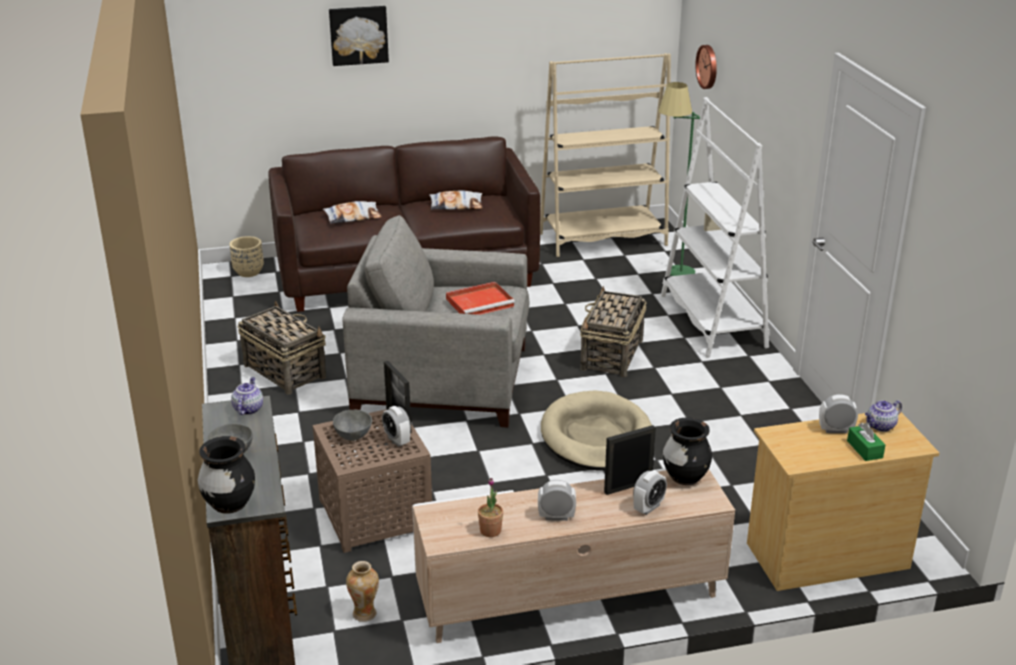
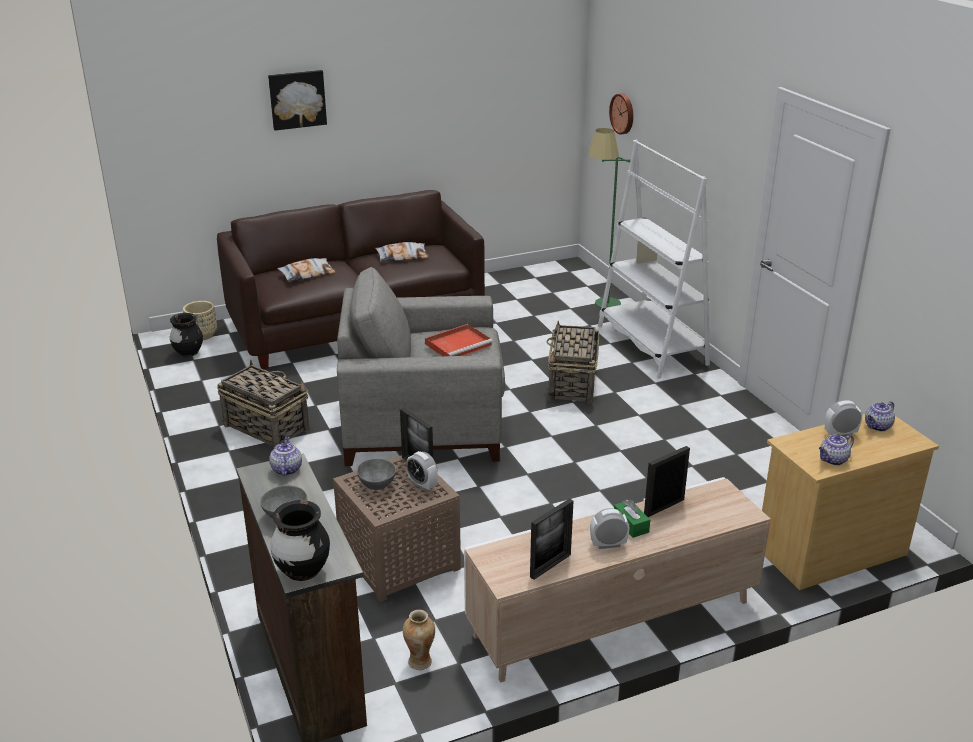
camera: 10 degrees left, 0 degrees up
potted plant [478,478,503,537] -> picture frame [530,498,573,580]
beige bookcase [540,53,671,257] -> none
beige dog bed [541,390,652,471] -> none
alarm clock [633,470,667,515] -> none
black vase [663,417,712,485] -> black vase moved to [170,313,203,357]
green tissue box [847,423,885,461] -> green tissue box moved to [614,499,650,538]
none -> teapot [819,434,854,465]

